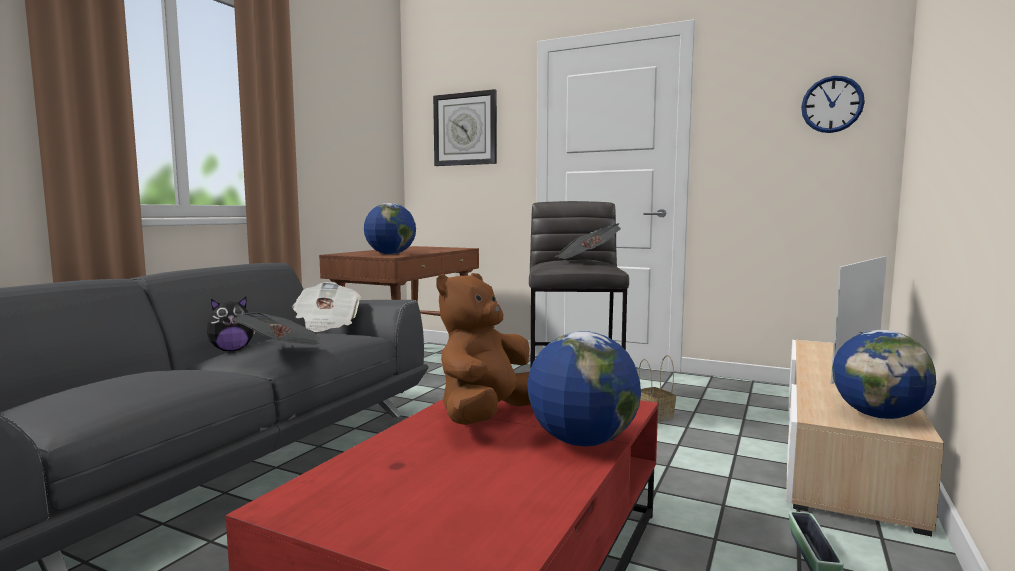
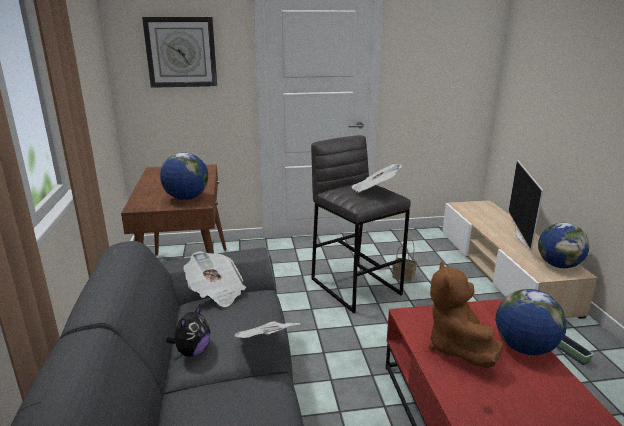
camera: 35 degrees left, 15 degrees up
wall clock [801,76,865,133] -> none

